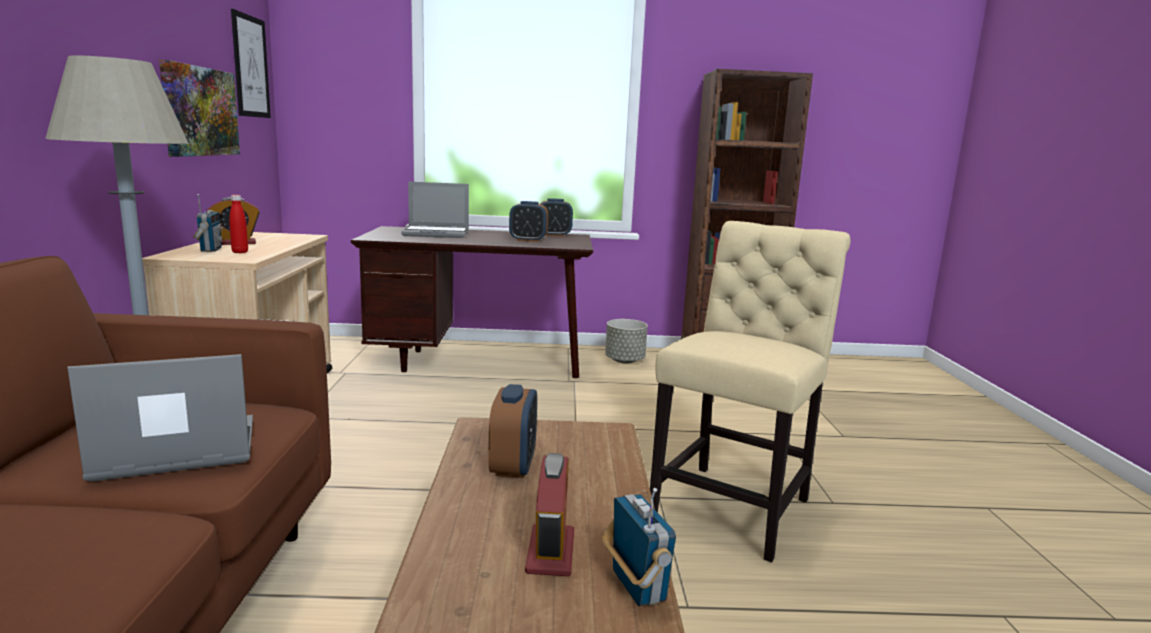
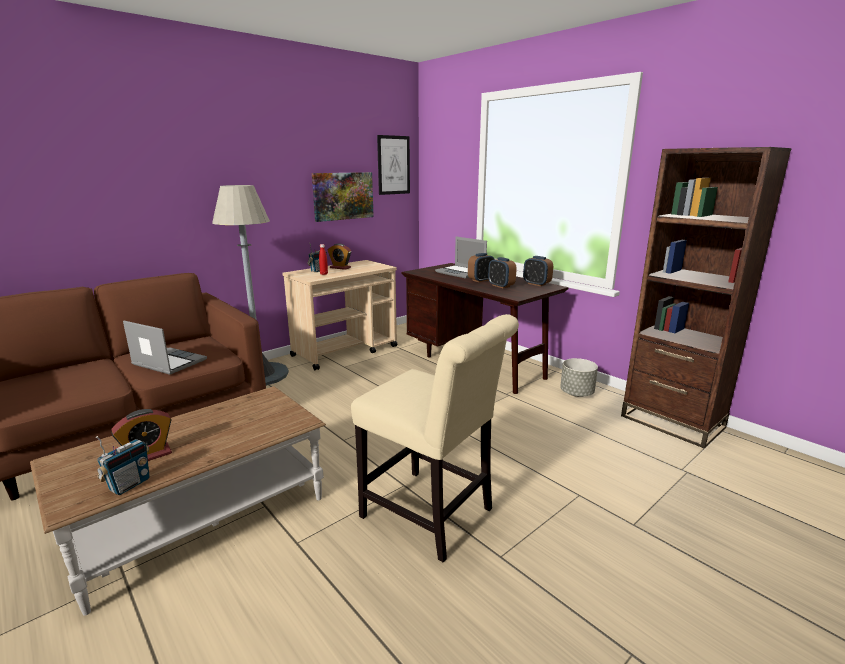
camera: 50 degrees right, 5 degrees up
alarm clock [488,384,537,478] -> alarm clock moved to [468,253,495,282]
beige chair [650,221,851,562] -> beige chair turned 45 degrees clockwise [351,314,519,562]

